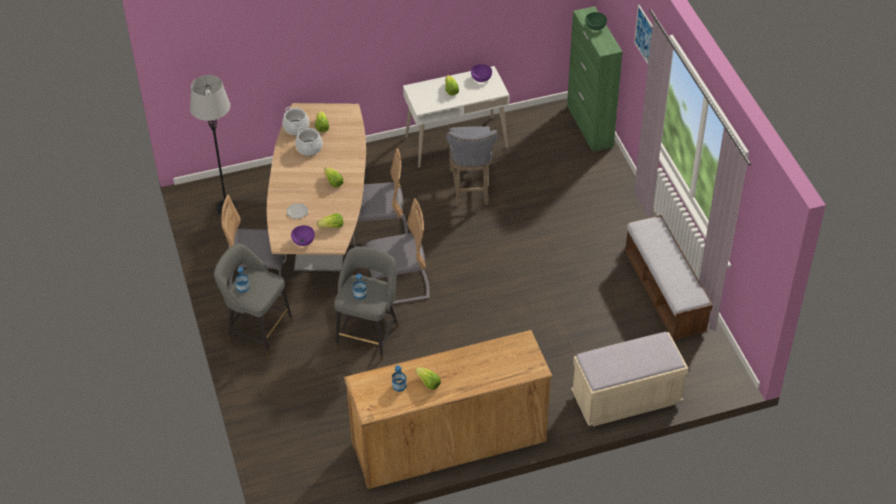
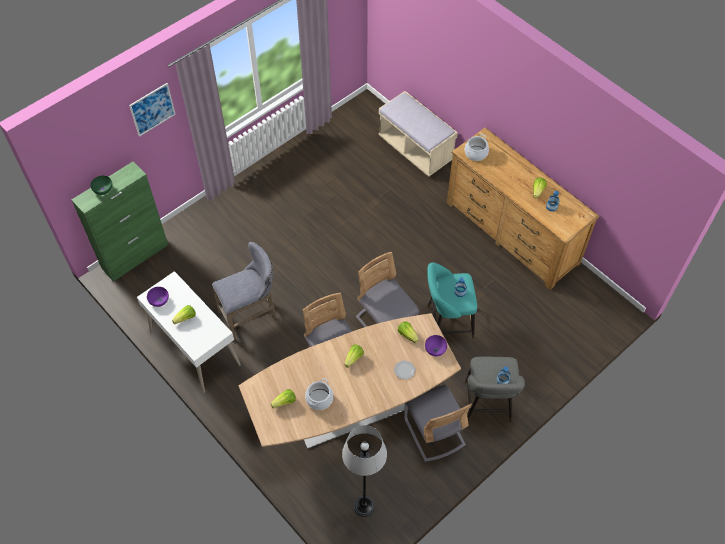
camera: 115 degrees left, 10 degrees up
cooking pot [282,107,309,135] -> cooking pot moved to [465,134,489,161]
grey stool [334,247,399,361] -> turquoise stool [427,263,477,339]
bench [624,215,713,340] -> none

